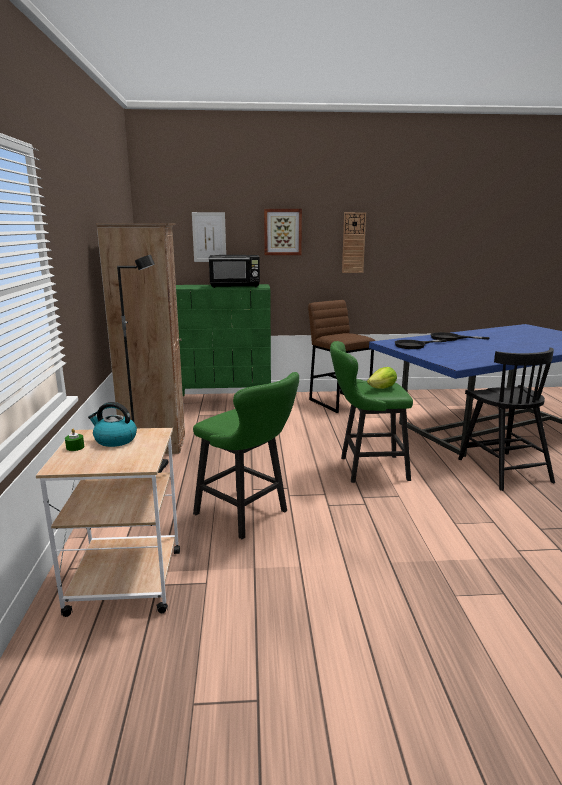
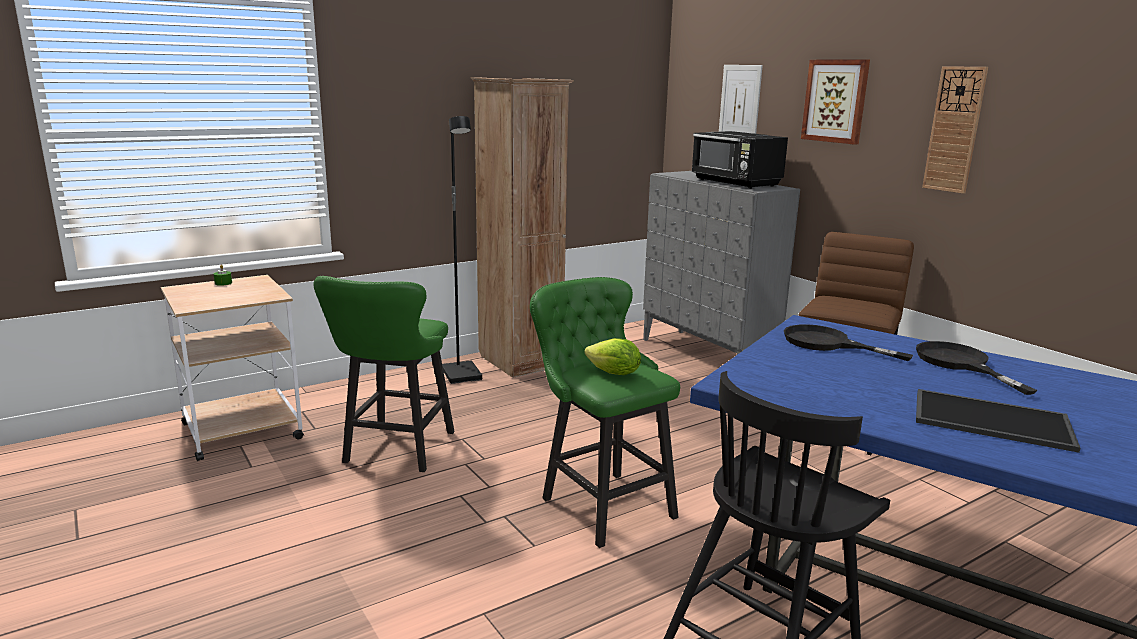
camera: 60 degrees right, 0 degrees up
kettle [88,402,137,447] -> none
green dresser [176,284,271,396] -> grey dresser [643,171,800,355]
none -> tray [916,389,1080,453]

